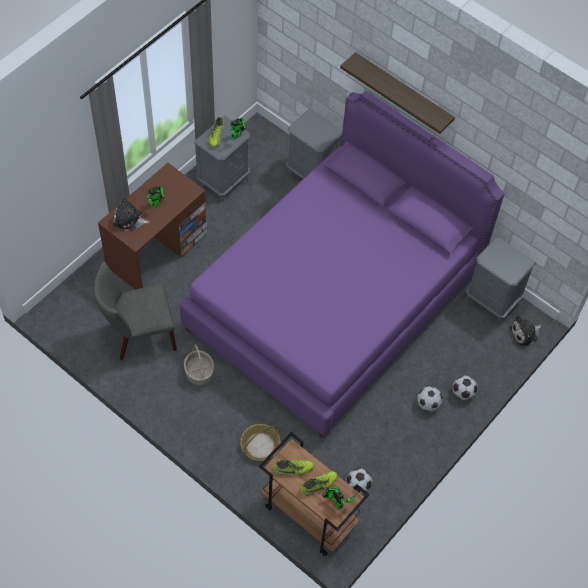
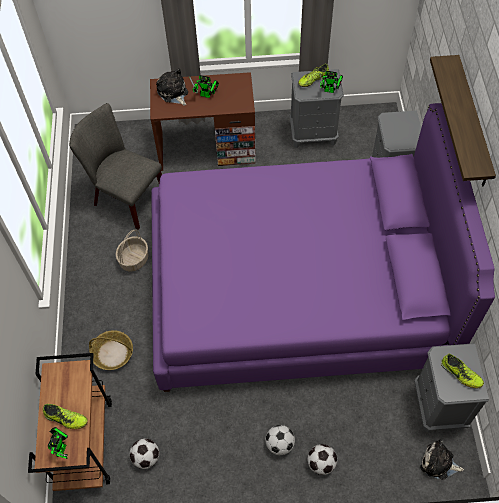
camera: 50 degrees right, 0 degrees up
shoe [274,460,314,475] -> shoe moved to [441,354,484,388]

